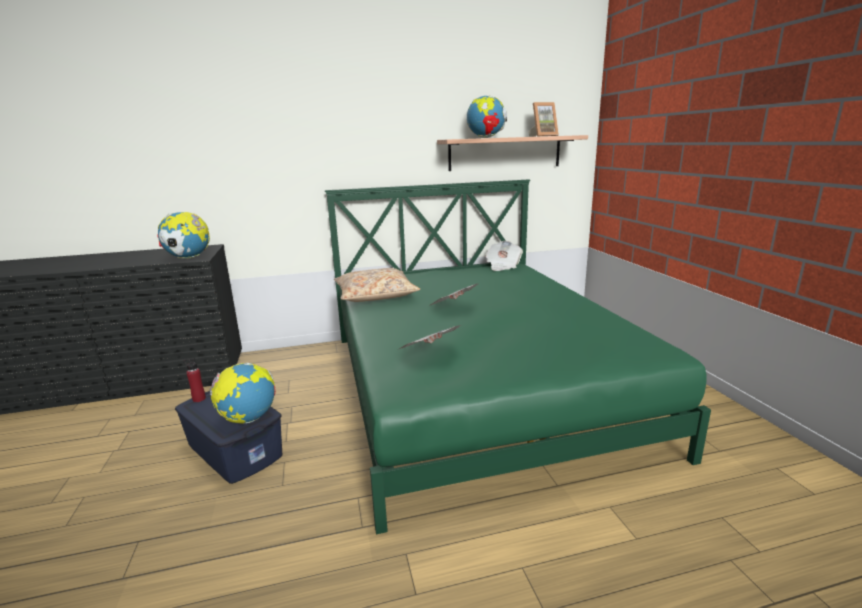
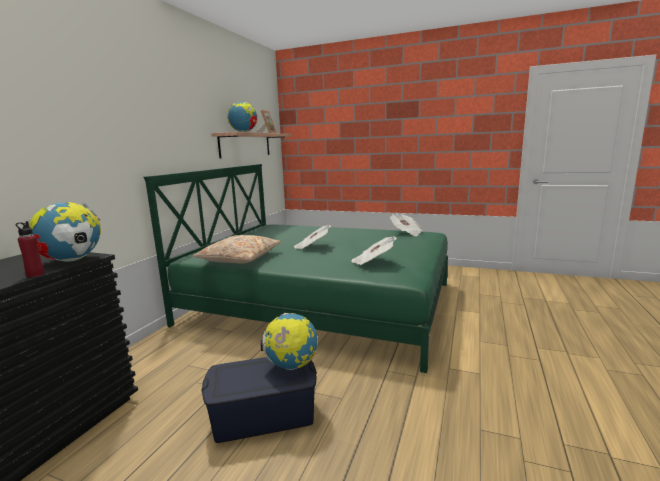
camera: 55 degrees left, 5 degrees down
red bottle [183,358,206,402] -> red bottle moved to [16,221,45,277]
newspaper [485,241,523,271] -> newspaper moved to [390,213,423,236]

